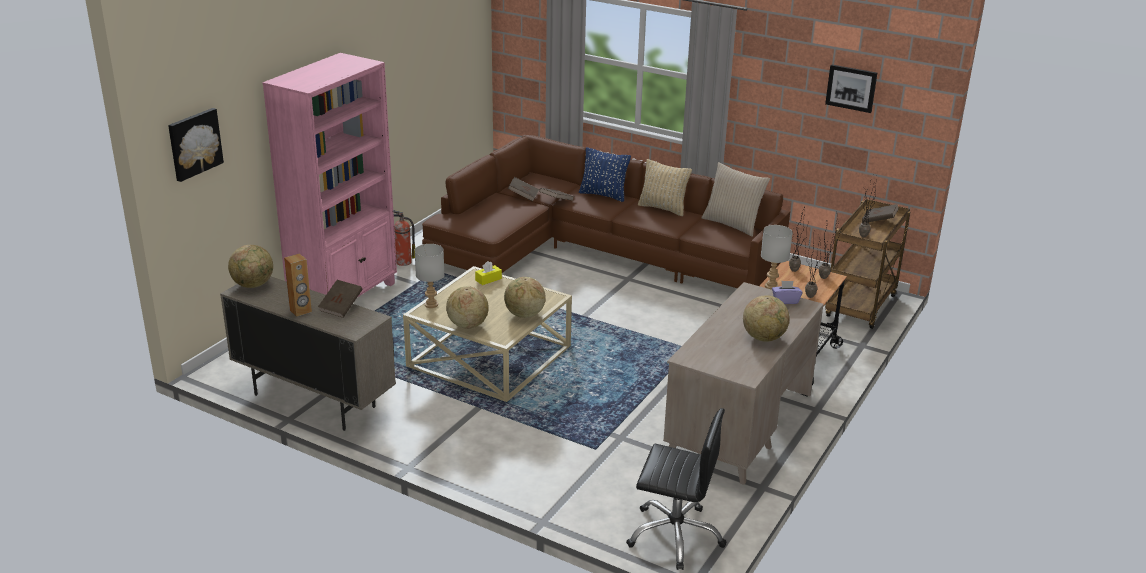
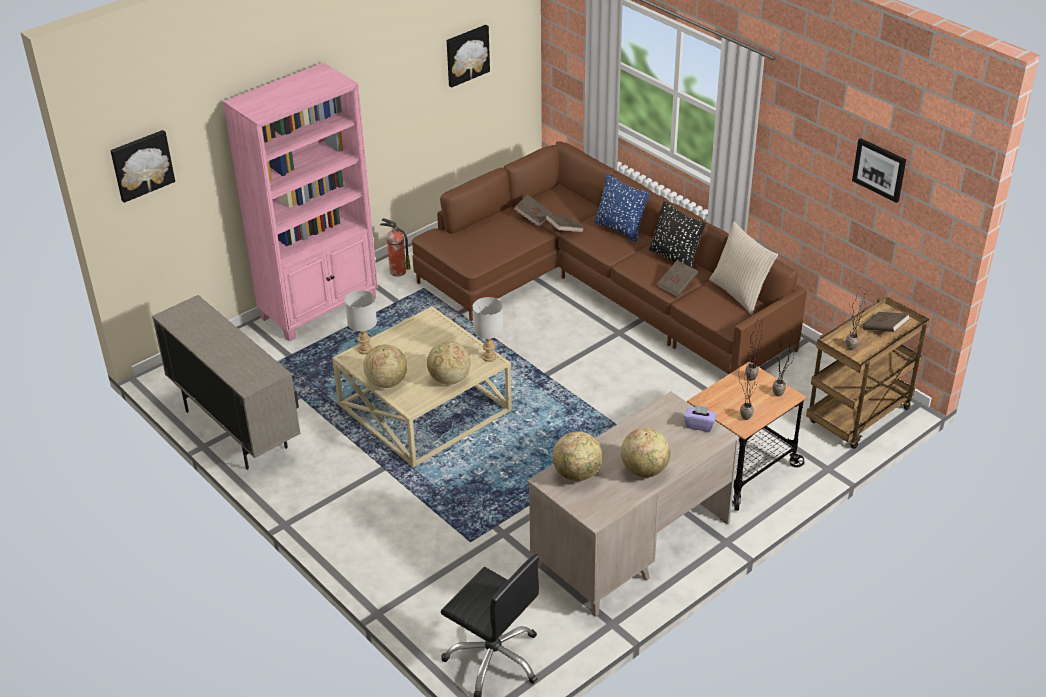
camera: 20 degrees right, 10 degrees up
globe [228,245,273,288] -> globe moved to [553,431,602,481]
brown speaker [284,254,312,317] -> none
brown book [318,280,363,318] -> brown book moved to [657,260,698,297]
yellow tissue box [475,261,502,285] -> none
beige pillow [638,159,692,216] -> black pillow [649,201,706,267]
grey table lamp [761,225,793,290] -> grey table lamp moved to [473,297,503,362]
none -> picture [447,25,490,87]

